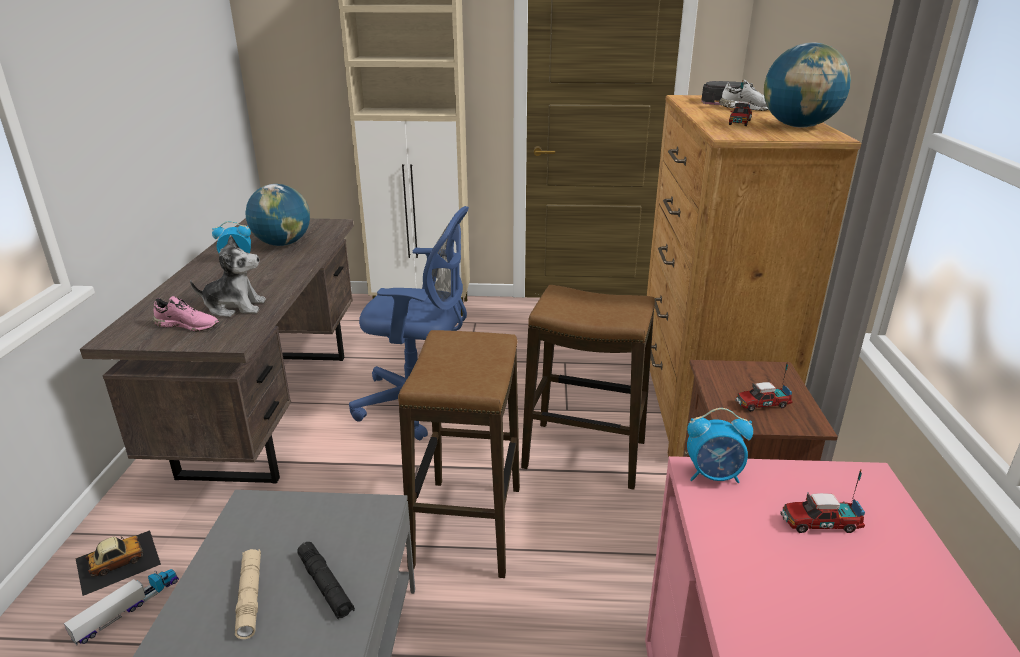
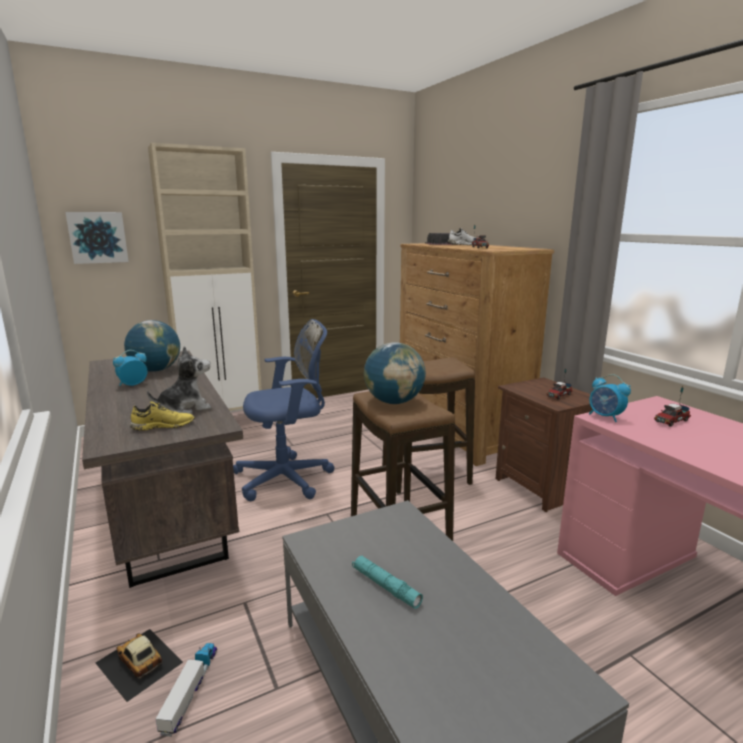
camera: 30 degrees left, 10 degrees down
toy car [76,530,161,596] -> toy car turned 75 degrees counterclockwise [96,629,183,702]
pink shoe [153,296,219,332] -> yellow shoe [130,401,195,431]
beige flashlight [235,549,261,639] -> turquoise flashlight [352,556,423,609]
black flashlight [297,542,355,619] -> none
alarm clock [687,408,753,483] -> alarm clock turned 75 degrees clockwise [589,374,631,422]
globe [764,42,851,128] -> globe moved to [364,342,426,404]
none -> picture [65,212,129,264]

